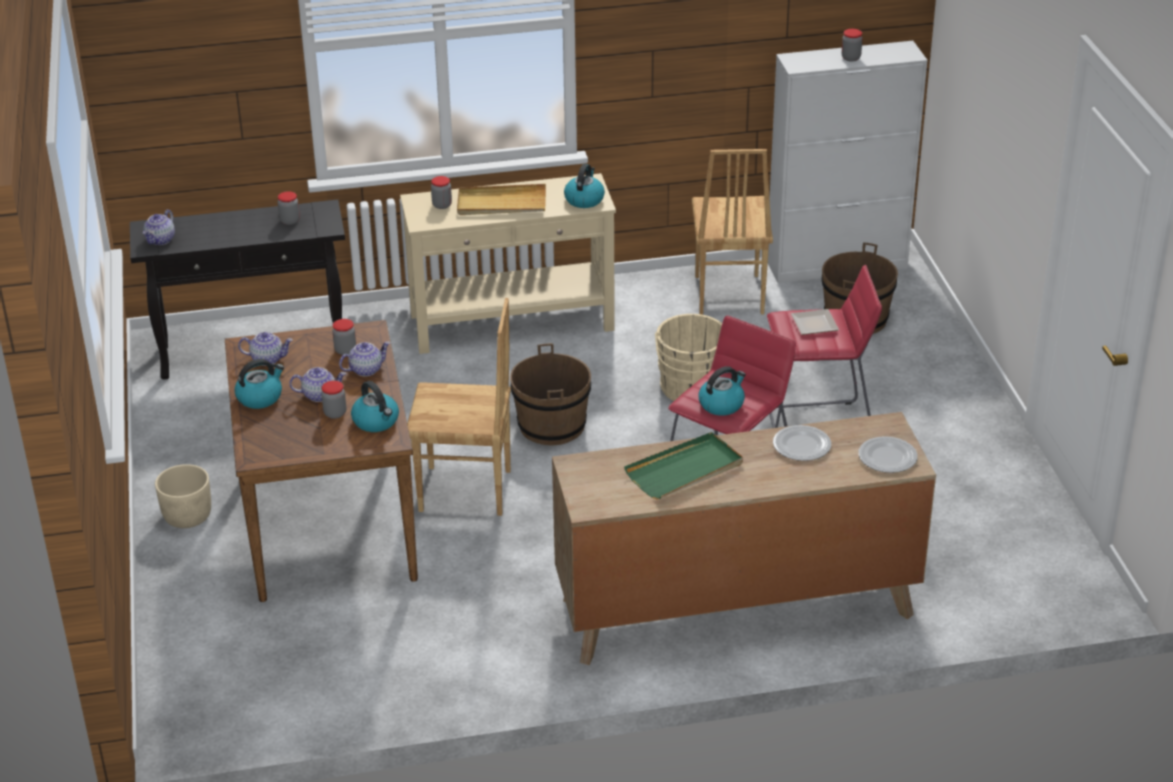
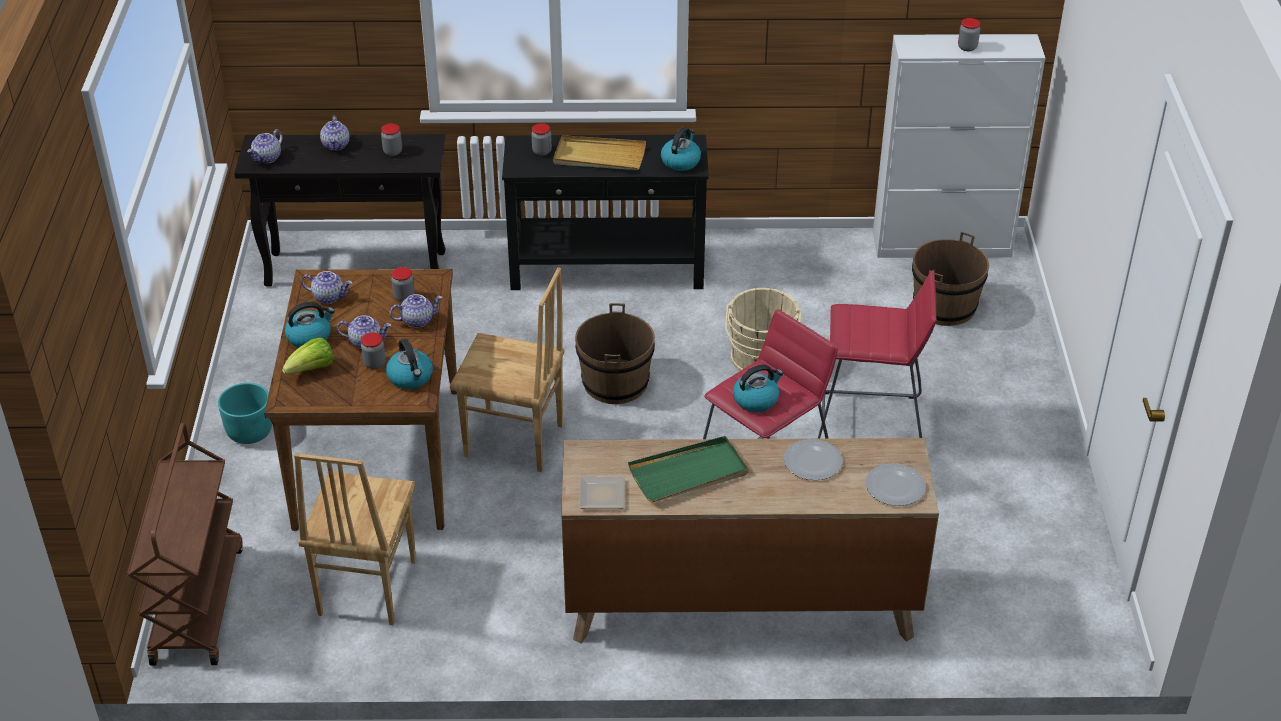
camera: 10 degrees right, 5 degrees up
beige planter [155,464,211,528] -> turquoise planter [218,383,272,444]
beige console table [400,173,616,354] -> black console table [502,135,709,290]
brown chair [692,149,773,315] -> brown chair moved to [294,453,416,625]
plate [791,309,839,335] -> plate moved to [579,476,625,509]
none -> brown cart [127,423,243,666]
none -> lettuce [282,337,334,374]
none -> teapot [320,116,350,151]

